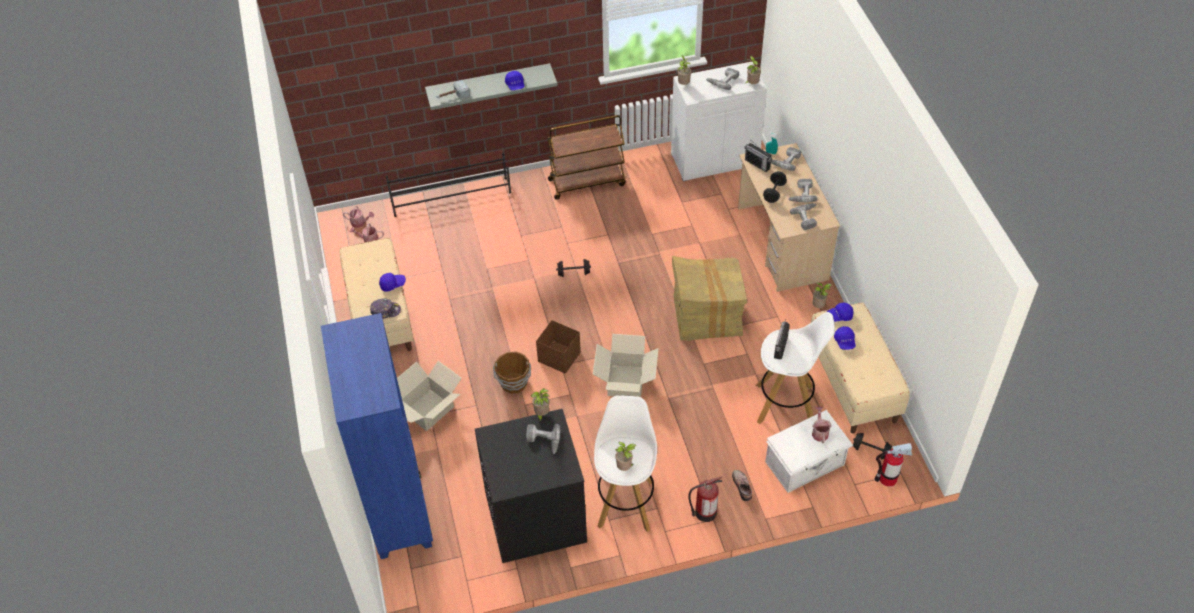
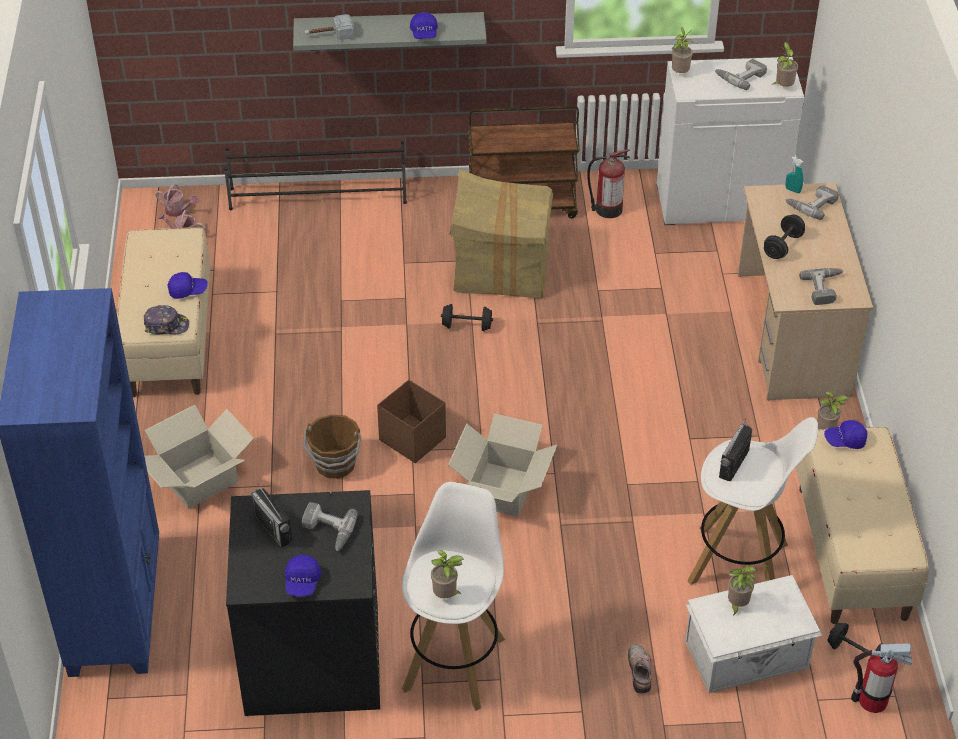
camera: 10 degrees right, 5 degrees down
potted plant [531,388,550,421] -> potted plant moved to [728,566,757,616]
cardboard box [672,256,748,341] -> cardboard box moved to [449,169,553,299]
fire extinguisher [688,476,722,522] -> fire extinguisher moved to [587,149,630,218]
radio [744,141,772,172] -> radio moved to [251,484,293,548]
power drill [788,179,817,203] -> none
watering can [812,407,831,443] -> none
blue cap [834,326,856,350] -> blue cap moved to [285,554,321,596]

